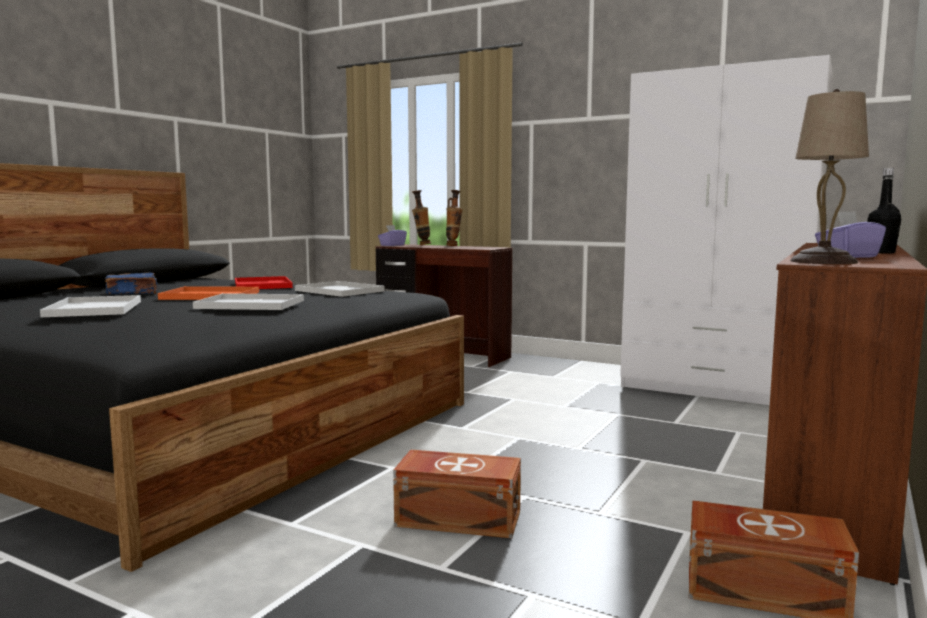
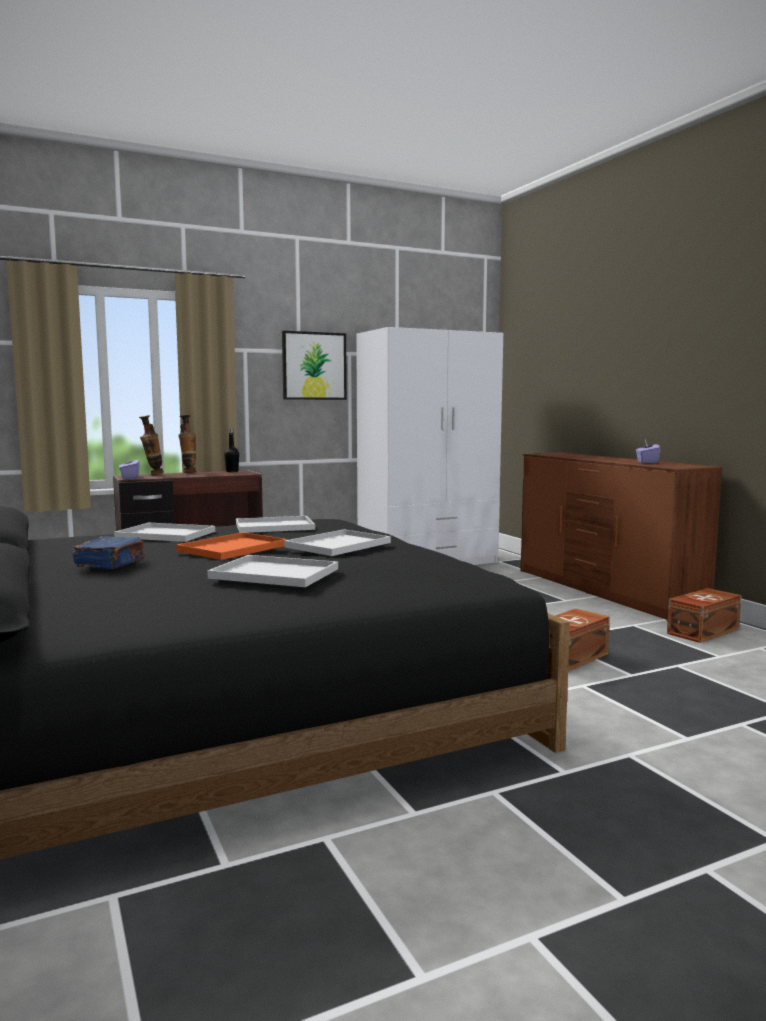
camera: 55 degrees left, 0 degrees up
red tray [235,276,293,289] -> white tray [114,523,215,542]
beige table lamp [790,89,869,264] -> none
black bottle [868,168,901,254] -> black bottle moved to [224,429,239,472]
none -> picture [282,331,347,400]

